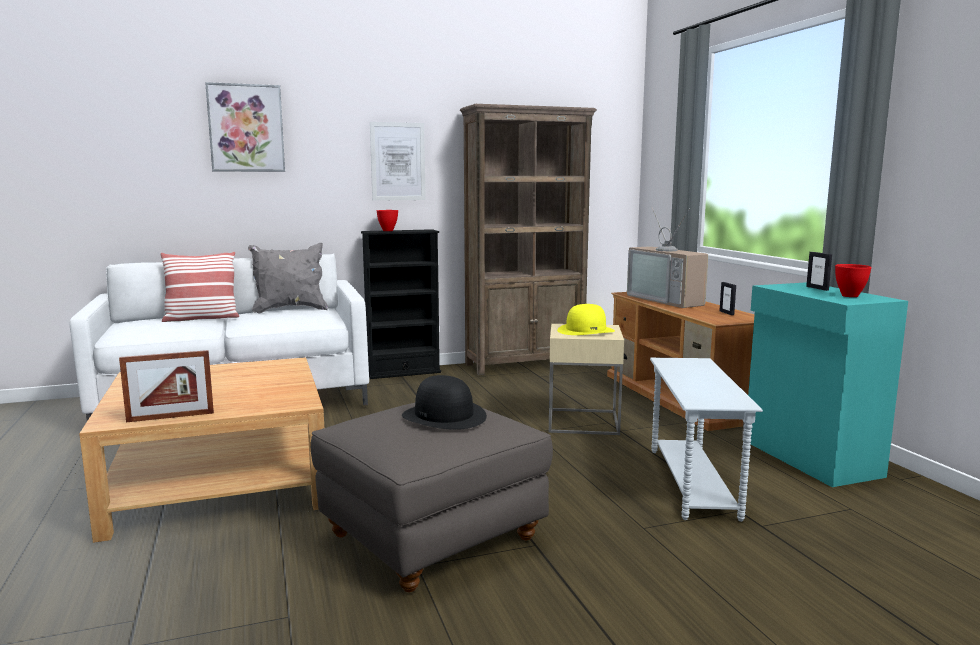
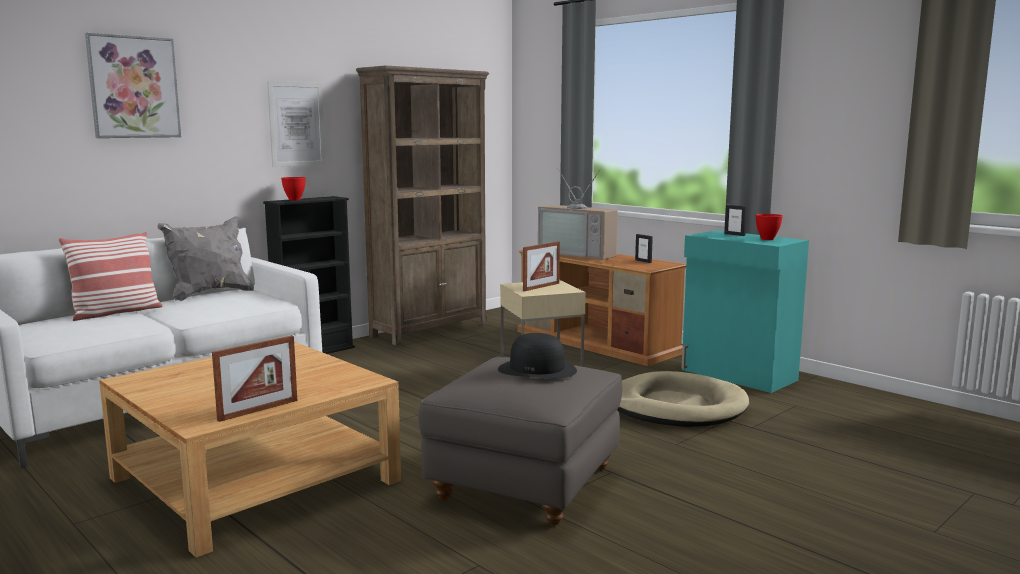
camera: 25 degrees left, 0 degrees up
yellow hat [557,304,615,335] -> picture frame [523,242,560,291]
white side table [650,358,763,522] -> beige dog bed [617,371,749,427]

